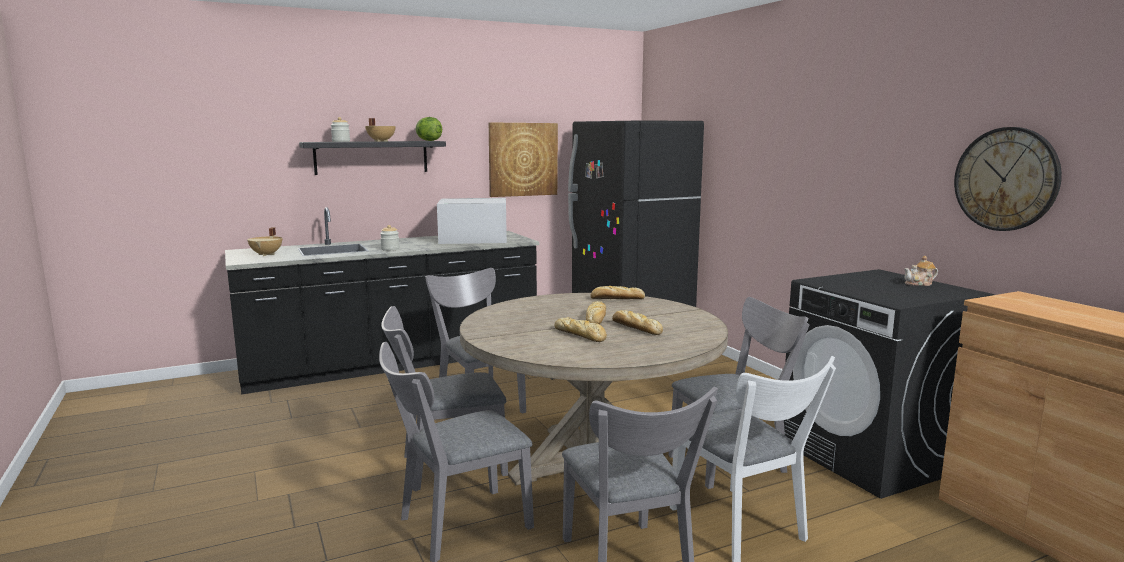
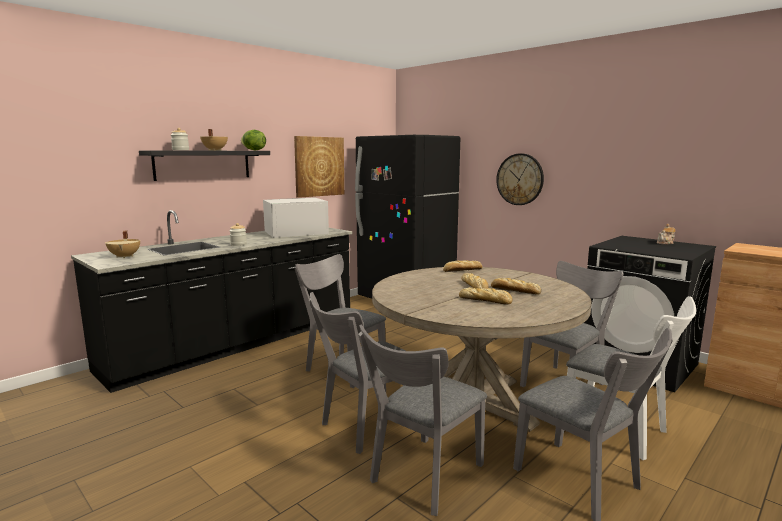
camera: 20 degrees left, 0 degrees up
wall clock [954,127,1062,231] -> wall clock moved to [496,153,544,205]

